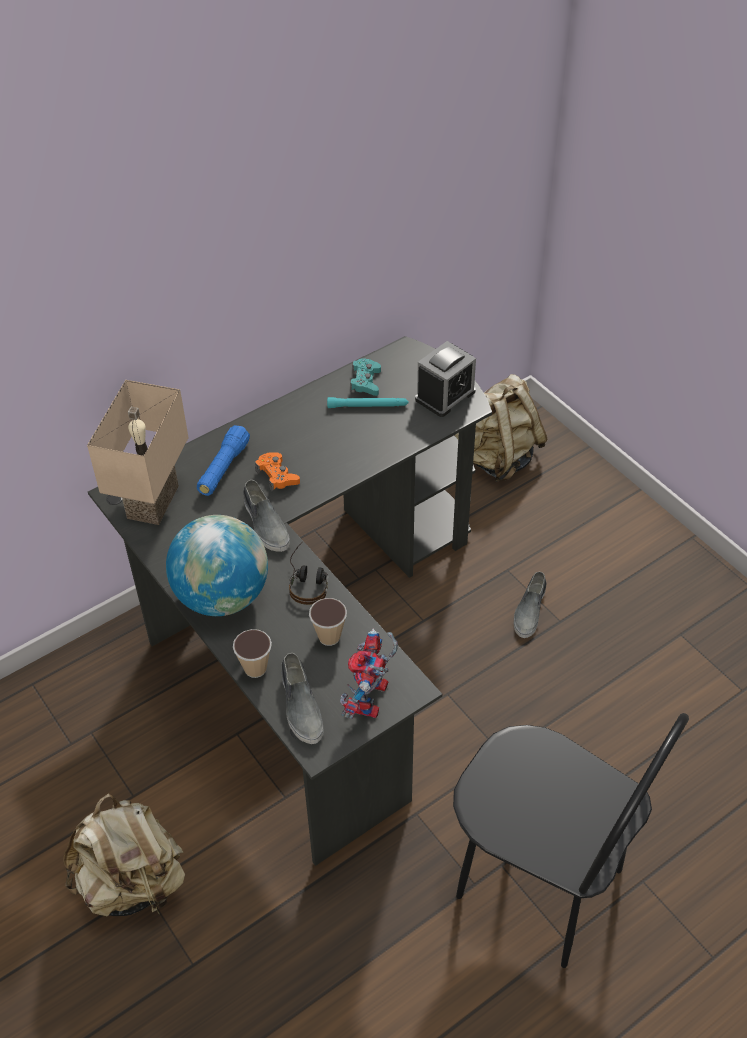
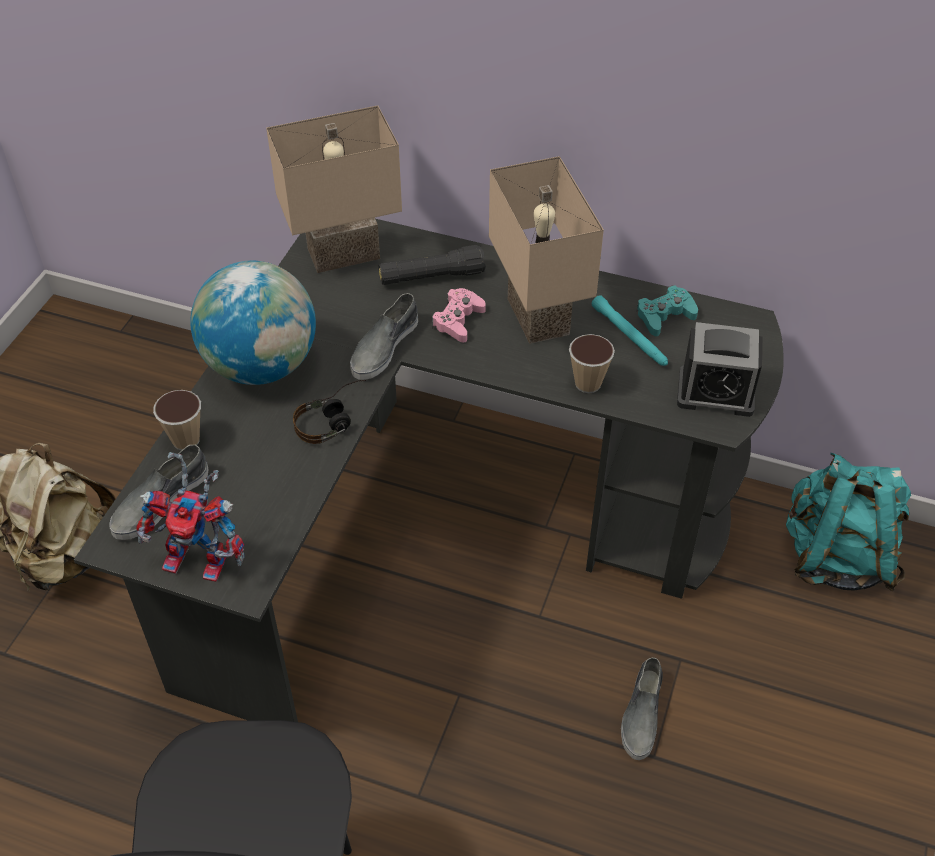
camera: 55 degrees right, 0 degrees up
blue flashlight [197,425,250,496] -> black flashlight [378,245,486,285]
orange game controller [255,452,300,492] -> pink game controller [432,288,486,342]
cup [309,598,347,646] -> cup moved to [569,334,615,393]
toy robot [340,628,398,719] -> toy robot turned 150 degrees counterclockwise [137,452,245,582]
beige backpack [455,374,548,482] -> turquoise backpack [786,453,911,591]
grey shoe [514,572,546,638] -> grey shoe turned 60 degrees counterclockwise [621,658,663,760]
none -> beige table lamp [489,156,604,344]

